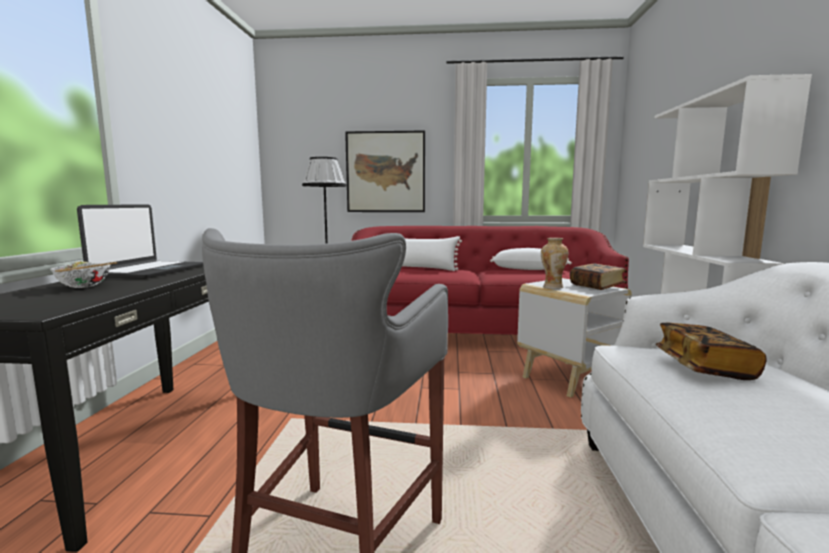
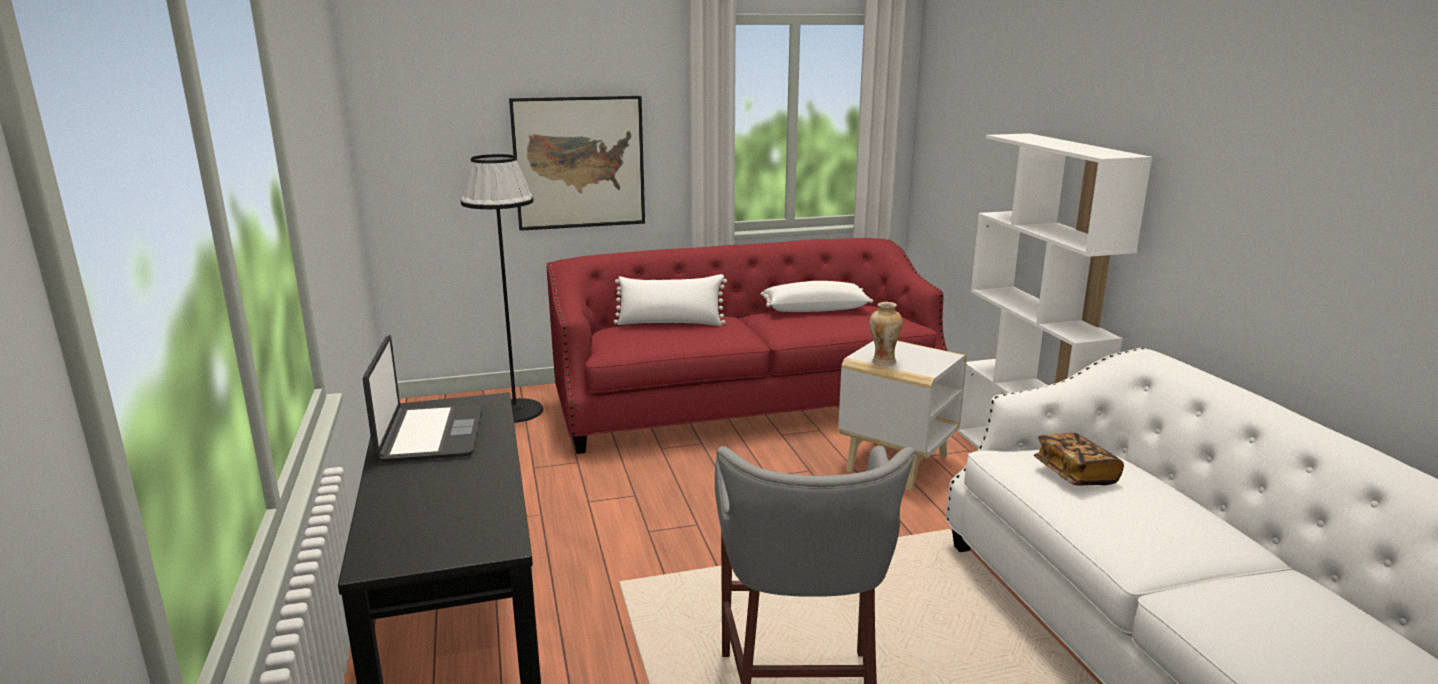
camera: 20 degrees left, 10 degrees up
bowl [50,261,118,288] -> none
book [570,263,626,290] -> none

